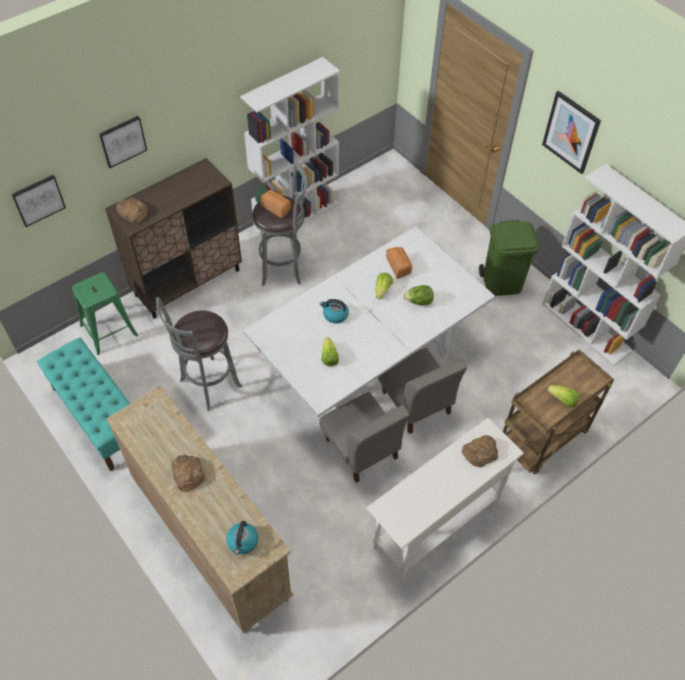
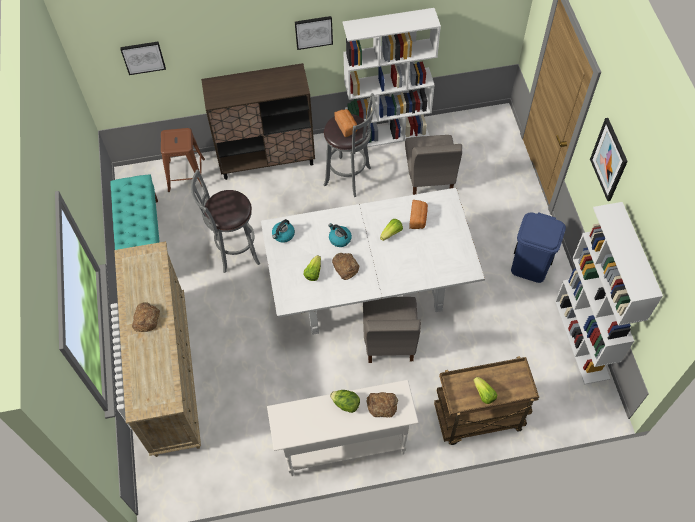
camera: 30 degrees right, 5 degrees up
green stool [72,272,138,355] -> brown stool [161,128,205,192]
picture [99,116,147,168] -> picture moved to [295,16,333,50]
bread [116,198,148,224] -> bread moved to [332,253,359,280]
kettle [226,521,258,554] -> kettle moved to [272,219,295,243]
grey chair [319,392,410,483] -> grey chair moved to [405,135,462,195]
lettuce [403,285,434,305] -> lettuce moved to [330,390,360,413]
green trash can [479,220,539,296] -> blue trash can [511,212,566,283]

